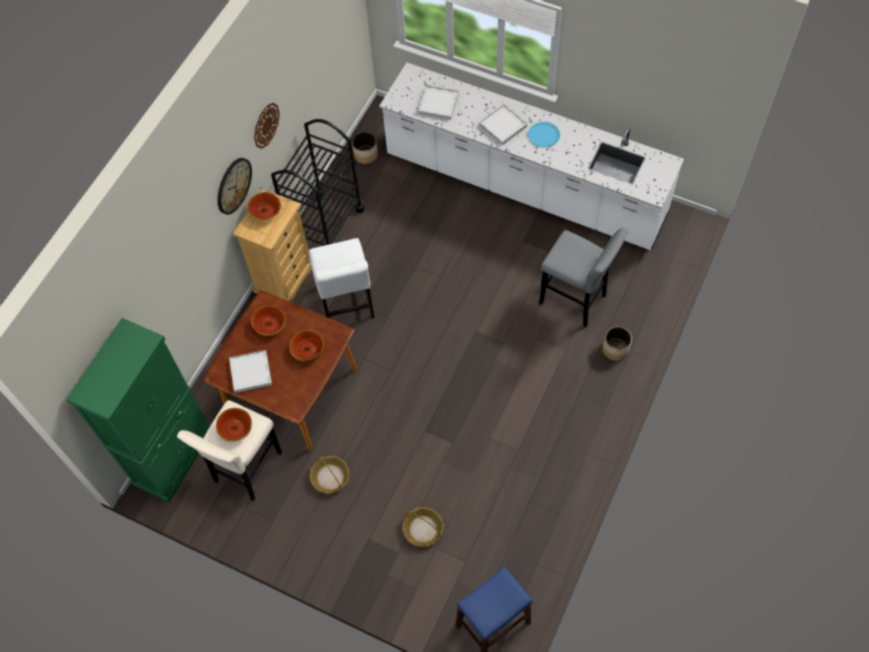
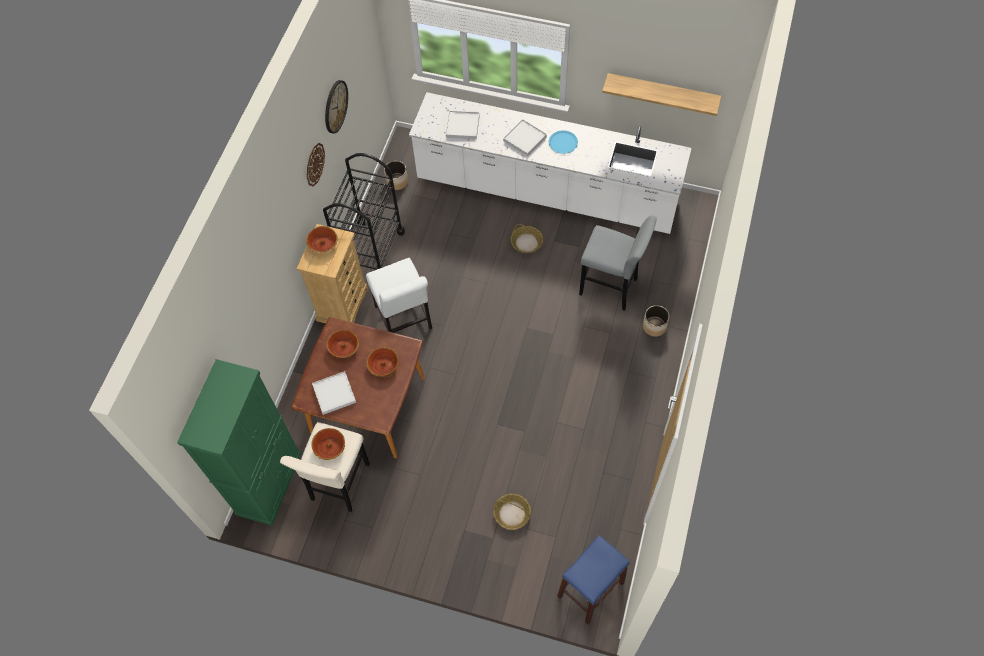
camera: 10 degrees left, 0 degrees up
wall clock [218,158,252,215] -> wall clock moved to [325,80,348,134]
basket [310,456,349,493] -> basket moved to [511,224,543,253]
none -> shelf [602,73,721,116]

